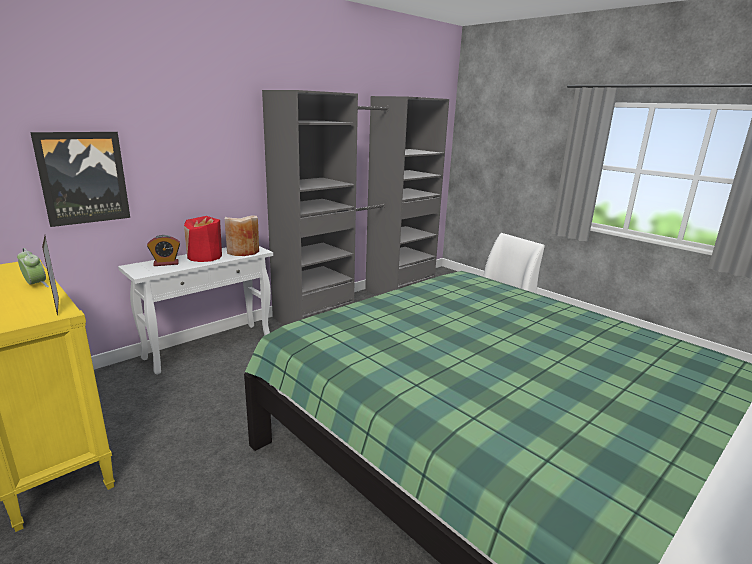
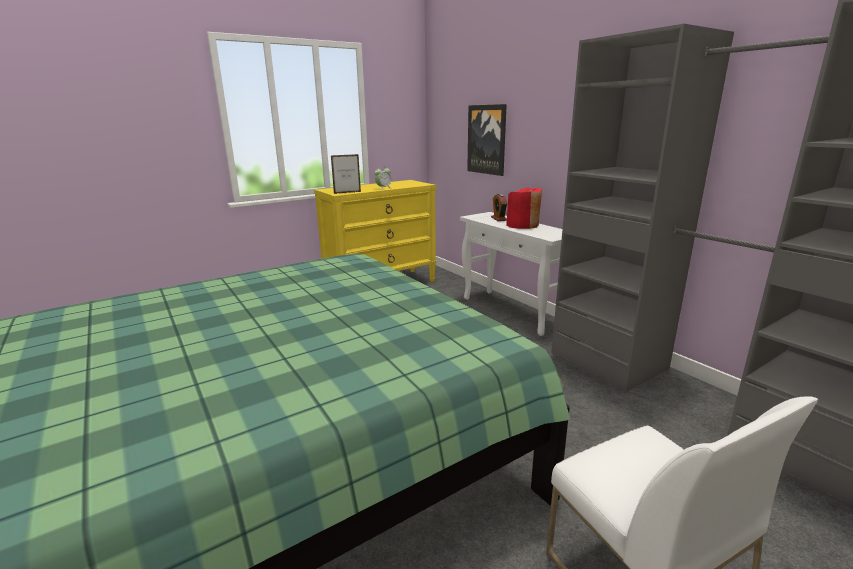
camera: 100 degrees right, 0 degrees up
beige vase [225,215,259,256] -> none

